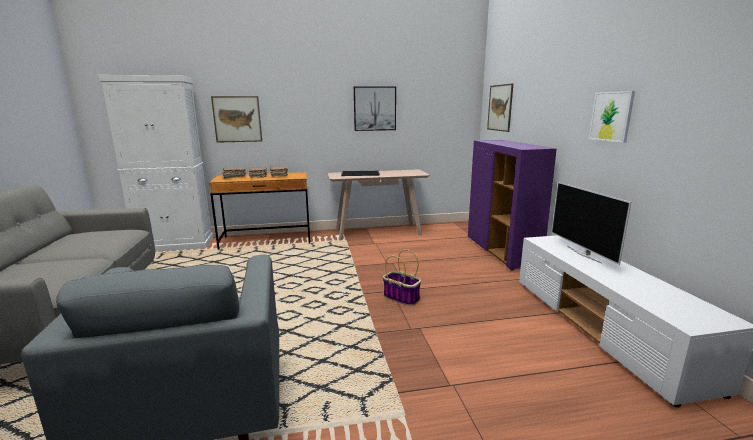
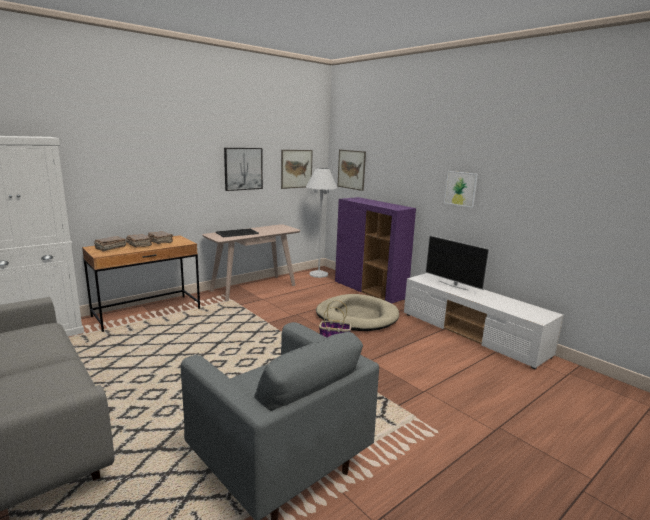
camera: 30 degrees left, 0 degrees up
picture [211,96,262,143] -> picture moved to [281,150,313,189]
none -> white floor lamp [306,168,337,278]
none -> beige dog bed [316,294,399,331]

